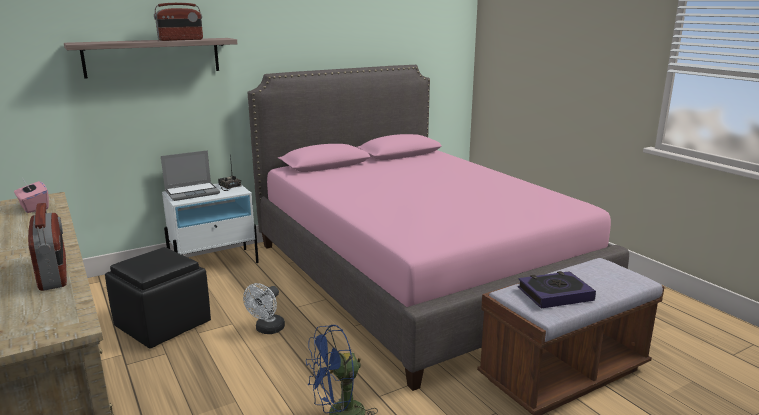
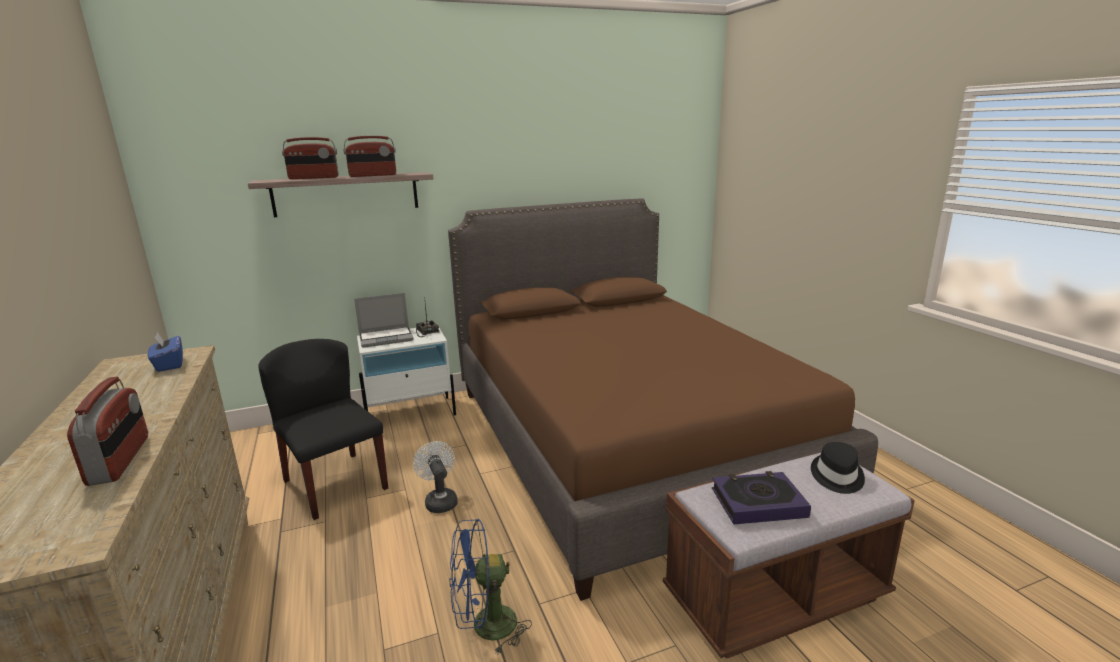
camera: 10 degrees right, 0 degrees up
pink tissue box [14,177,49,213] -> blue tissue box [148,332,183,372]
black ottoman [105,247,211,348] -> black chair [258,339,388,520]
white fan [243,283,285,334] -> white fan turned 120 degrees clockwise [413,441,458,513]
pink bed [248,65,629,391] -> brown bed [448,198,878,601]
none -> radio [282,137,338,179]
none -> black hat [811,442,865,494]

